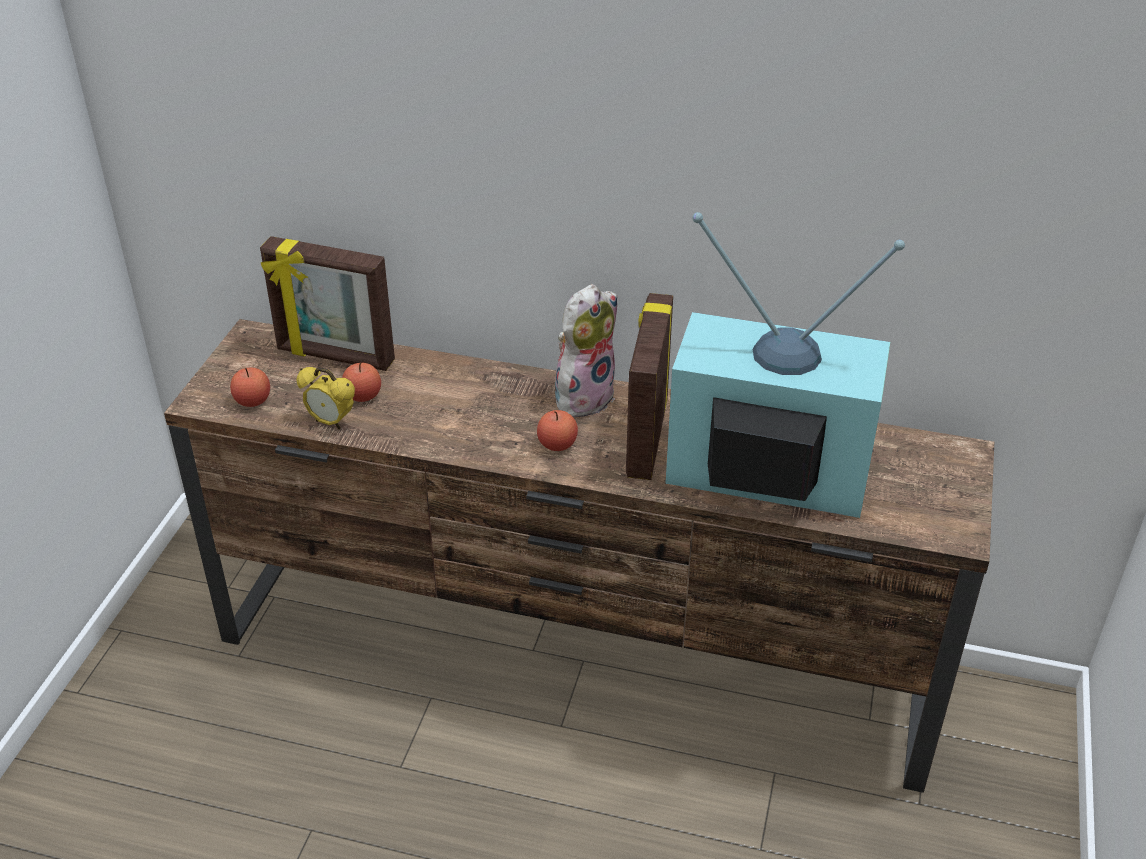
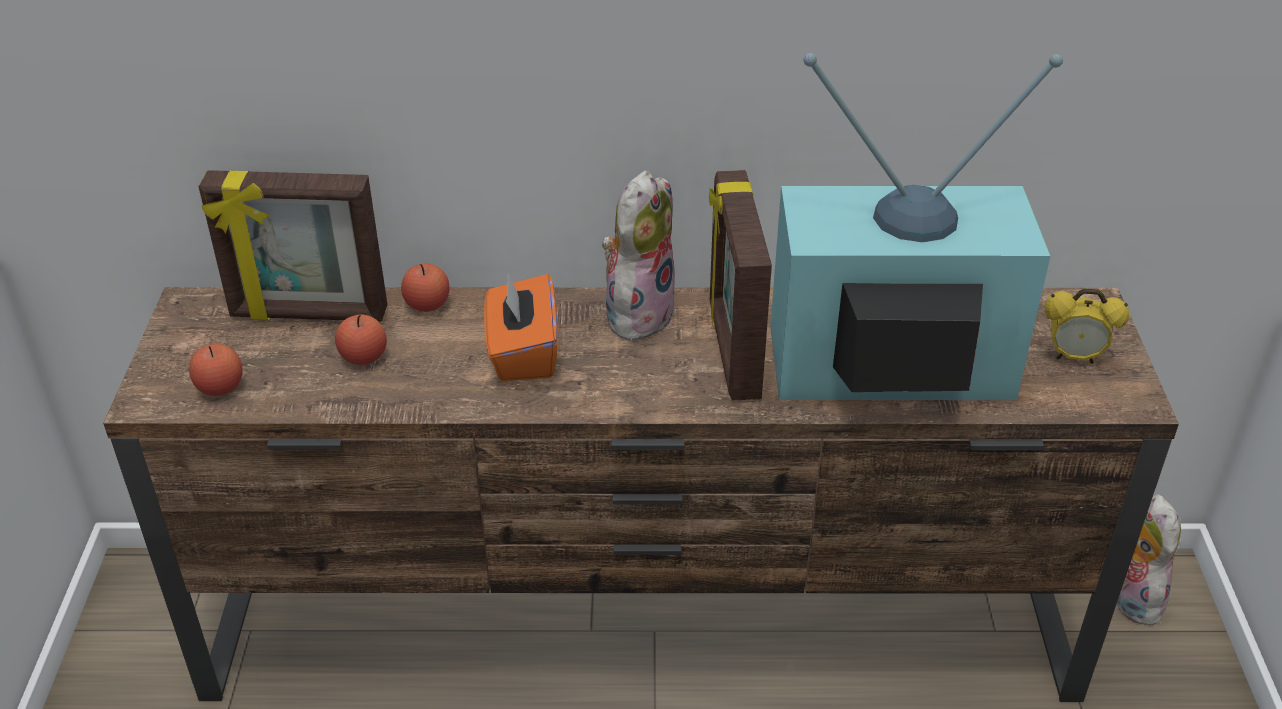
camera: 15 degrees left, 0 degrees up
alarm clock [297,367,355,429] -> alarm clock moved to [1045,289,1129,364]
apple [537,410,578,451] -> apple moved to [401,264,450,312]
none -> orange tissue box [484,273,558,381]
none -> plush toy [1116,494,1181,626]

